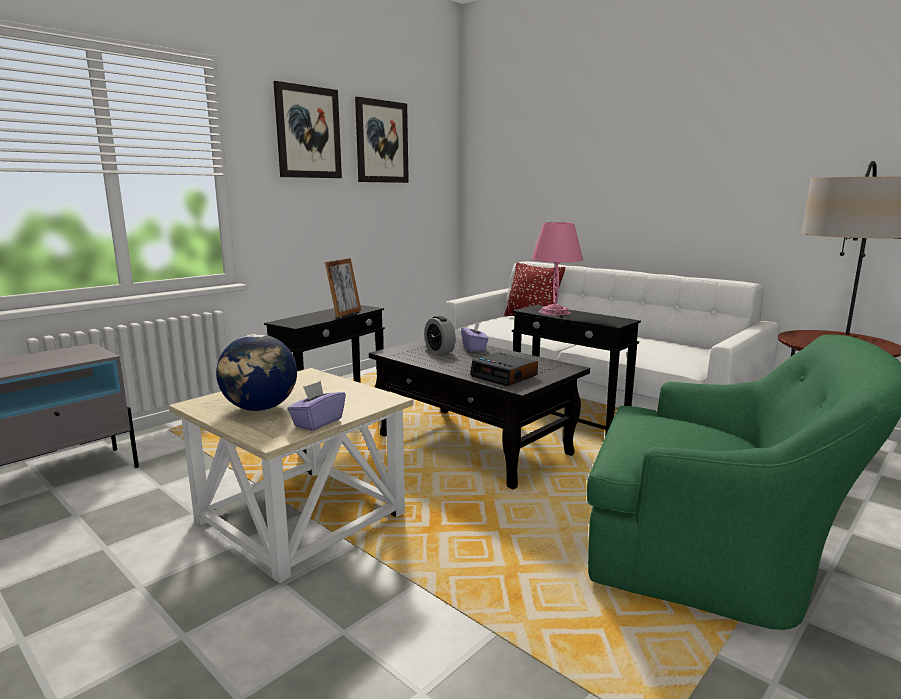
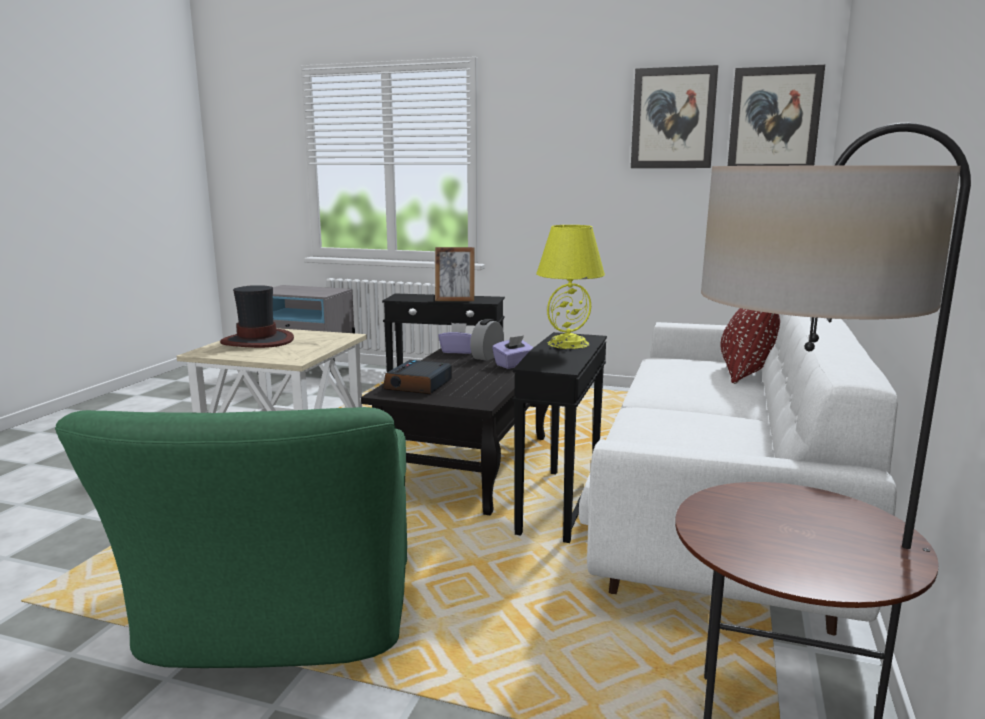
camera: 65 degrees right, 0 degrees up
globe [216,334,297,411] -> hat [220,285,294,348]
picture [273,81,342,178] -> picture moved to [728,65,825,166]
purple tissue box [287,381,346,431] -> purple tissue box moved to [438,323,472,354]
pink table lamp [531,222,583,315] -> yellow table lamp [536,225,605,349]

